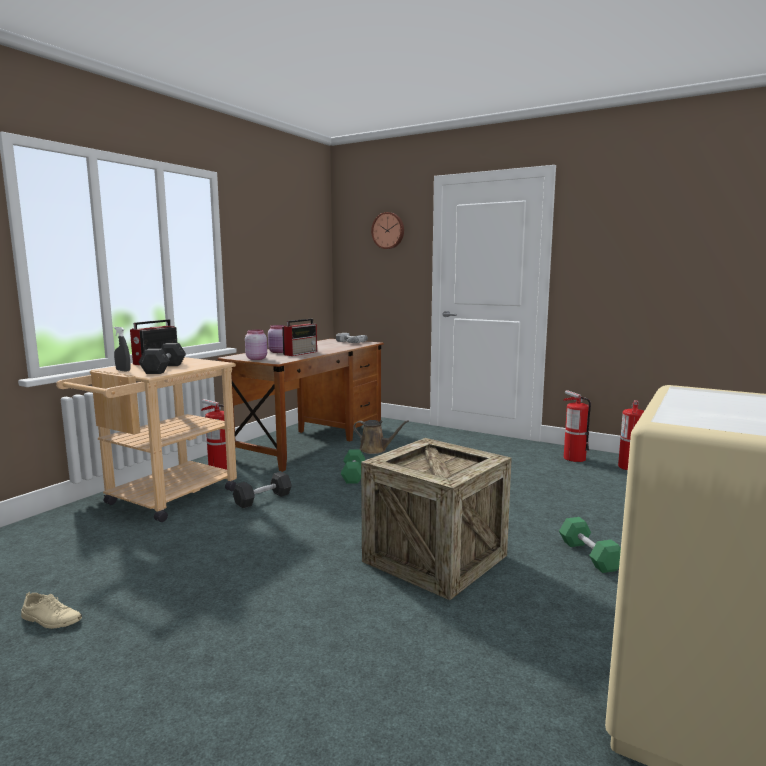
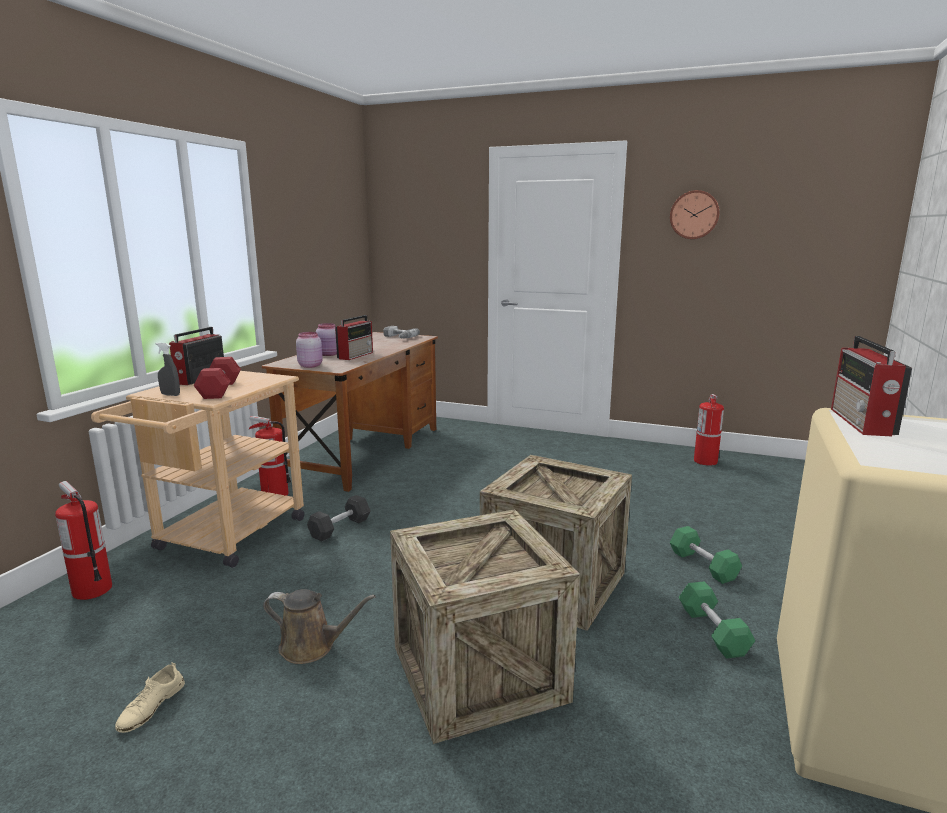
camera: 10 degrees left, 5 degrees up
beige shoe [21,592,82,629] -> beige shoe turned 105 degrees clockwise [115,662,185,733]
grey dumbbell [139,343,186,374] -> red dumbbell [193,357,241,399]
green dumbbell [341,450,365,484] -> green dumbbell moved to [678,581,755,659]
brown watering can [353,420,409,454] -> brown watering can moved to [263,589,376,664]
wall clock [371,212,404,249] -> wall clock moved to [670,190,719,239]
fire extinguisher [563,390,591,462] -> fire extinguisher moved to [55,481,112,600]
none -> crate [390,509,580,744]
none -> radio [831,336,912,437]

